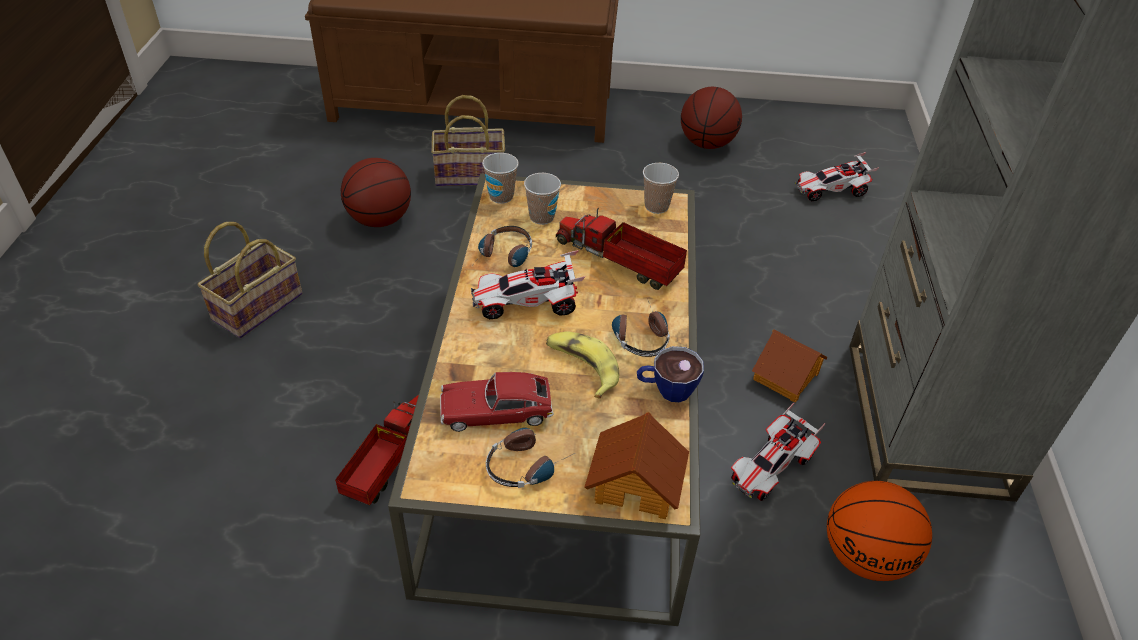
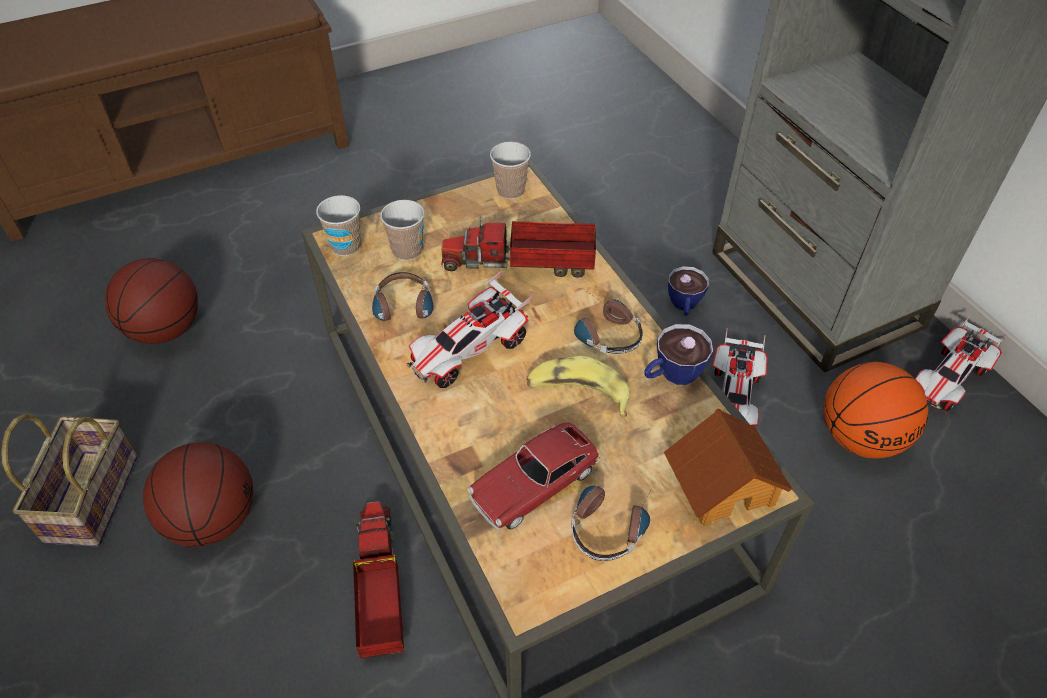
camera: 30 degrees left, 5 degrees up
basket [431,95,505,186] -> none
basketball [681,87,742,149] -> basketball moved to [143,442,254,547]
toy house [752,329,828,402] -> cup [668,266,709,316]
toy car [795,152,879,201] -> toy car moved to [915,314,1006,412]

